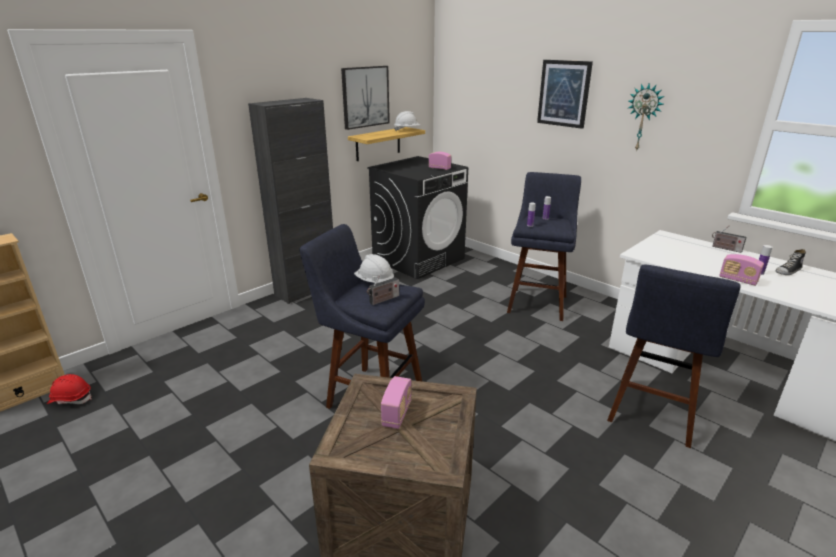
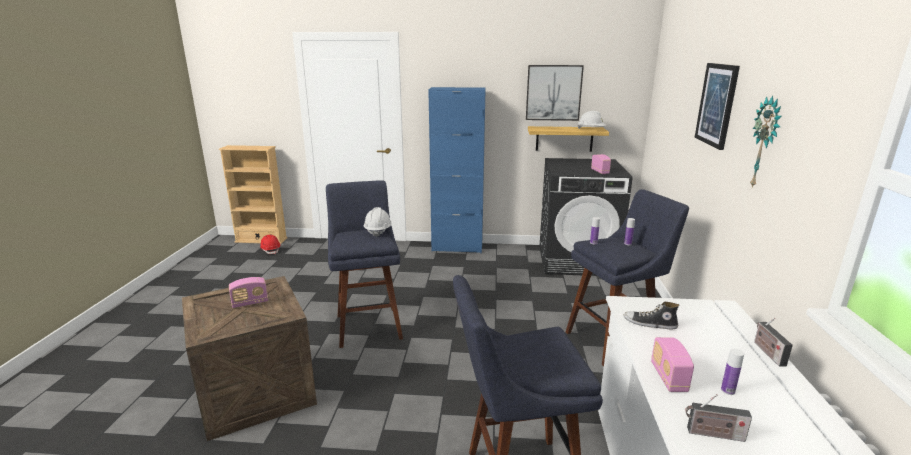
camera: 50 degrees right, 5 degrees down
black cabinet [248,98,333,304] -> blue cabinet [428,87,486,253]
radio [367,274,399,305] -> radio moved to [685,394,752,442]
shoe [776,249,806,275] -> shoe moved to [623,302,679,329]

